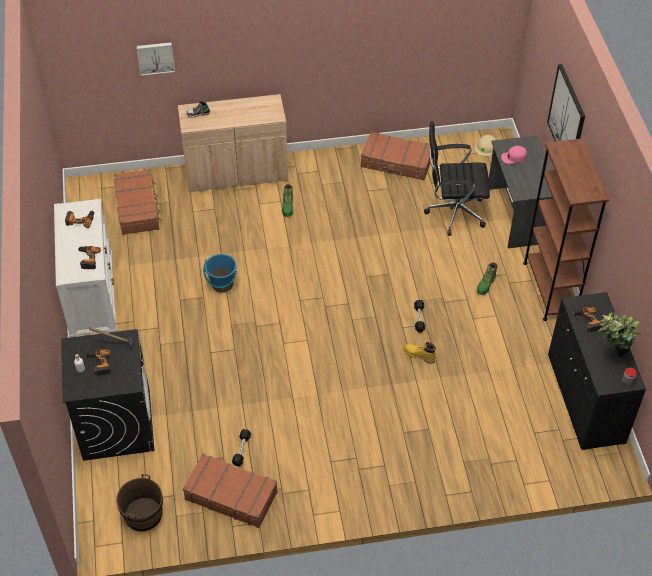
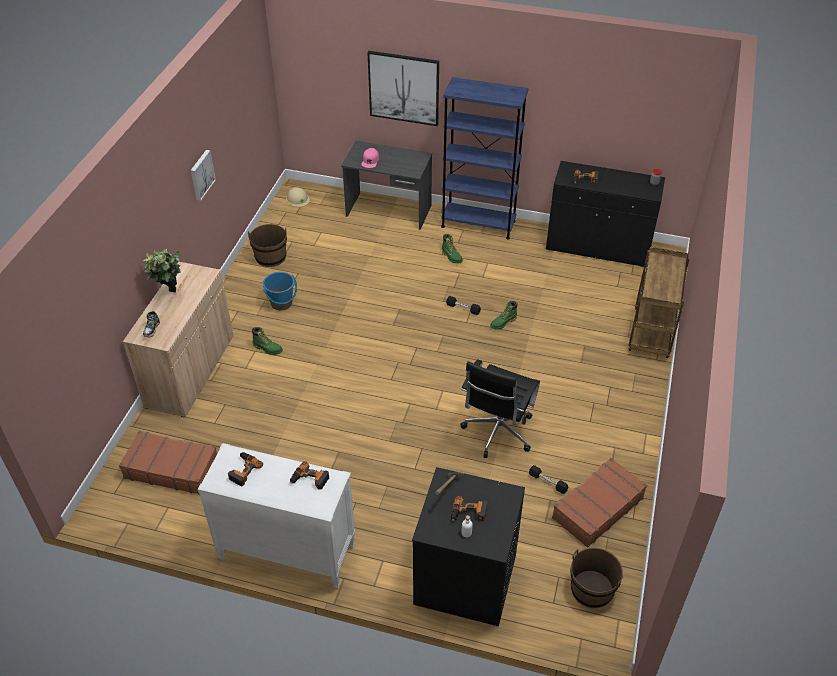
camera: 65 degrees left, 5 degrees down
picture [137,42,175,76] -> picture moved to [191,150,216,201]
blue bucket [203,254,237,293] -> blue bucket moved to [263,272,297,310]
brown suitcase [361,131,432,180] -> brown bucket [248,224,287,267]
yellow boot [404,342,436,364] -> green boot [490,301,518,330]
black office chair [424,120,490,236] -> black office chair moved to [460,359,540,458]
brown bookcase [523,139,609,321] -> blue bookcase [441,77,528,239]
potted plant [598,312,640,358] -> potted plant moved to [143,249,181,293]
none -> brown cart [628,247,690,358]

